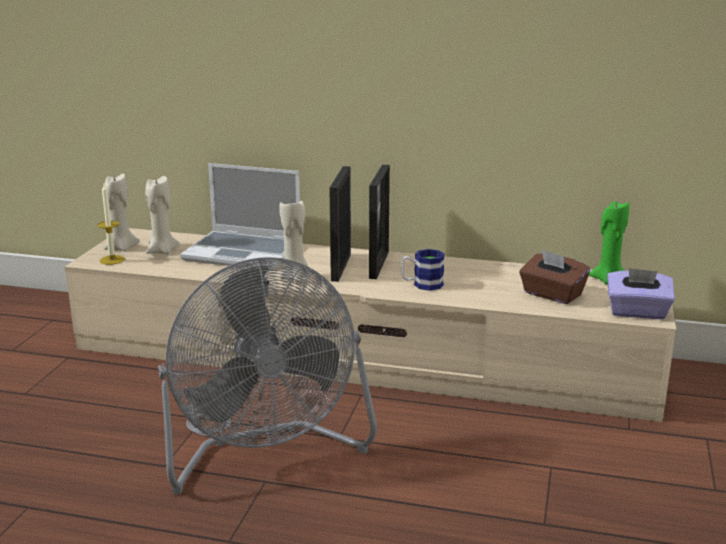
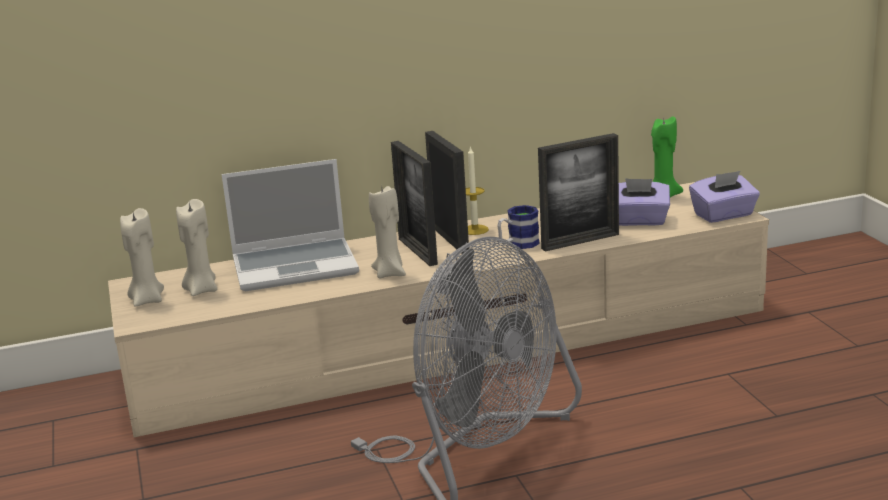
camera: 30 degrees left, 0 degrees up
candle [98,184,125,265] -> candle moved to [466,146,489,235]
brown tissue box [519,249,590,304] -> purple tissue box [619,178,670,226]
none -> picture frame [538,133,619,251]

